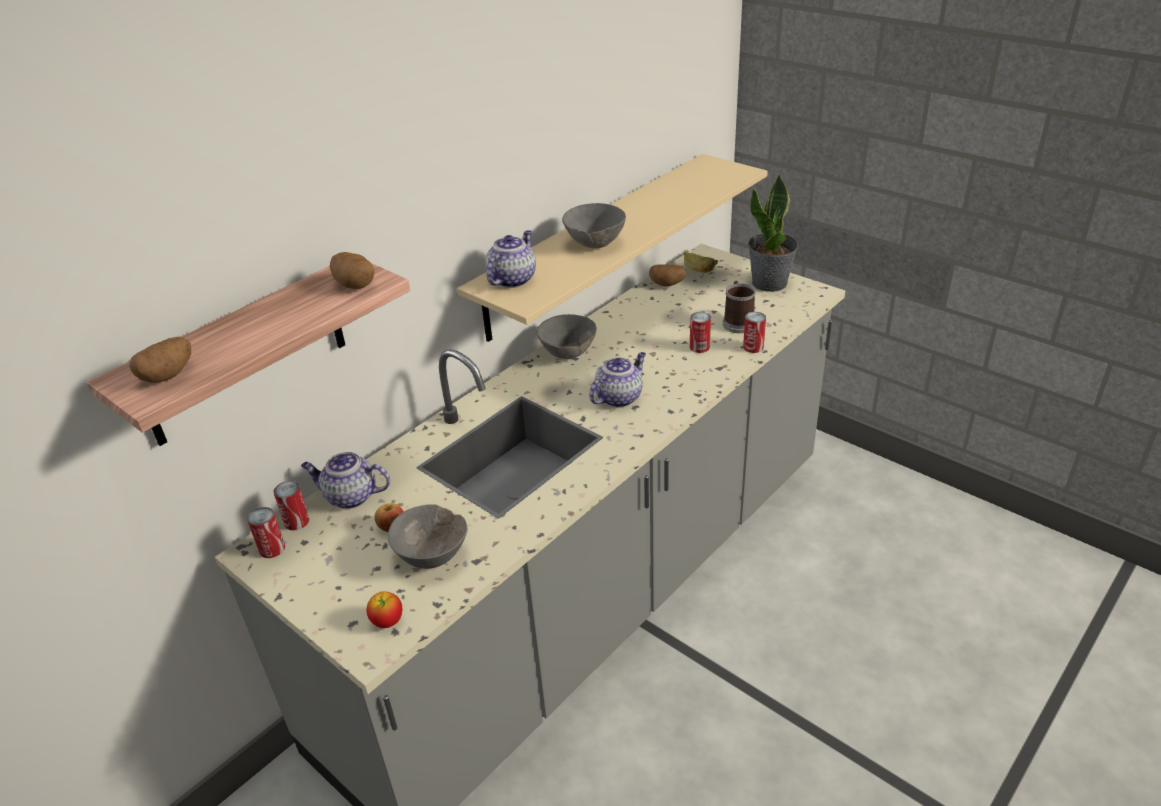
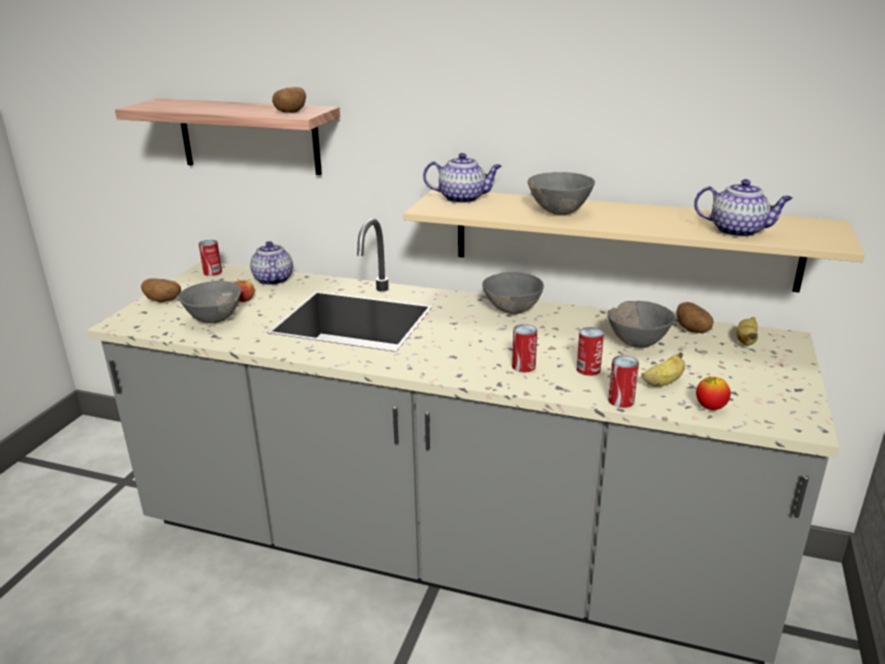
camera: 65 degrees right, 10 degrees down
potato [129,336,191,383] -> potato moved to [141,278,181,303]
can [273,481,309,530] -> can moved to [512,324,537,373]
apple [366,591,402,628] -> apple moved to [696,376,731,410]
teapot [589,352,646,408] -> teapot moved to [694,179,793,237]
mug [723,281,756,333] -> banana [641,352,685,387]
potted plant [748,174,798,292] -> none
none -> grey bowl [607,301,675,348]

